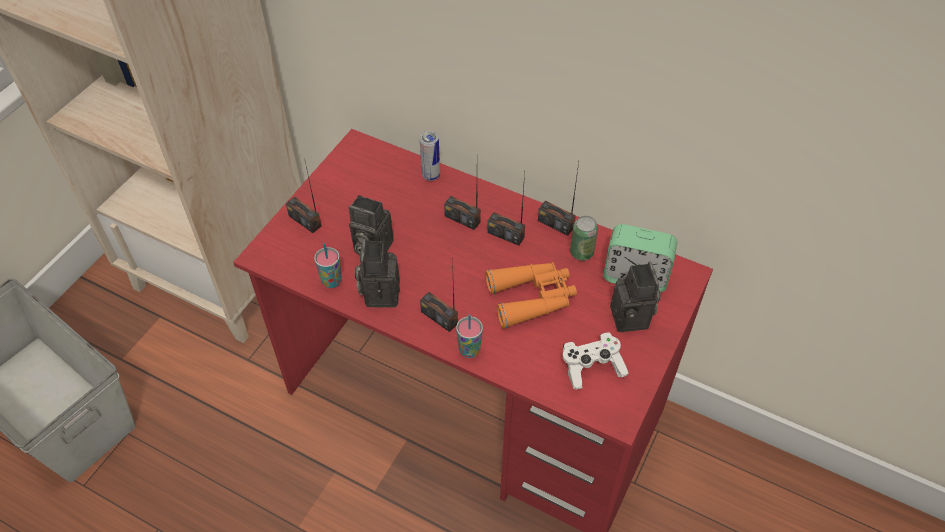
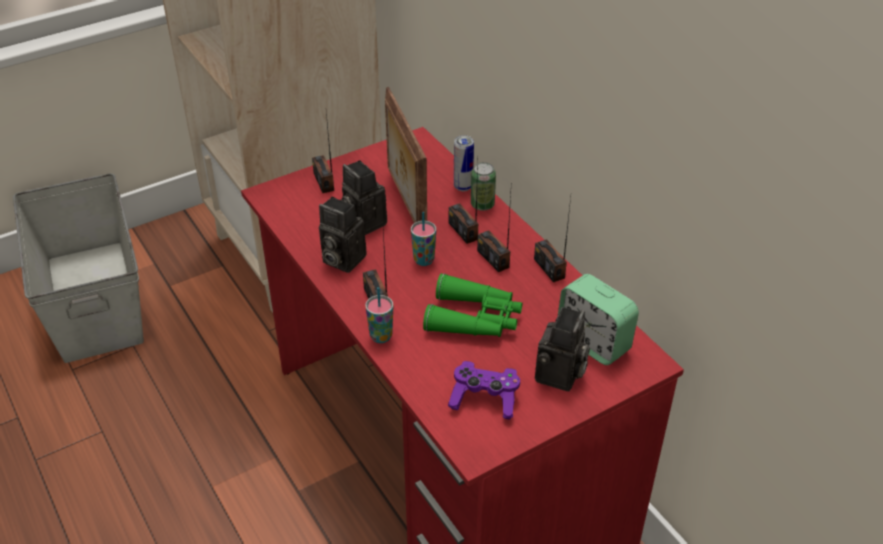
camera: 30 degrees right, 10 degrees down
cup [314,243,342,288] -> cup moved to [411,212,436,266]
camera [355,239,400,308] -> camera turned 90 degrees counterclockwise [319,196,367,273]
orange binoculars [485,262,577,328] -> green binoculars [423,274,522,337]
white game controller [563,332,628,389] -> purple game controller [448,361,520,420]
can [570,216,598,261] -> can moved to [471,162,496,211]
none -> picture frame [385,87,427,223]

